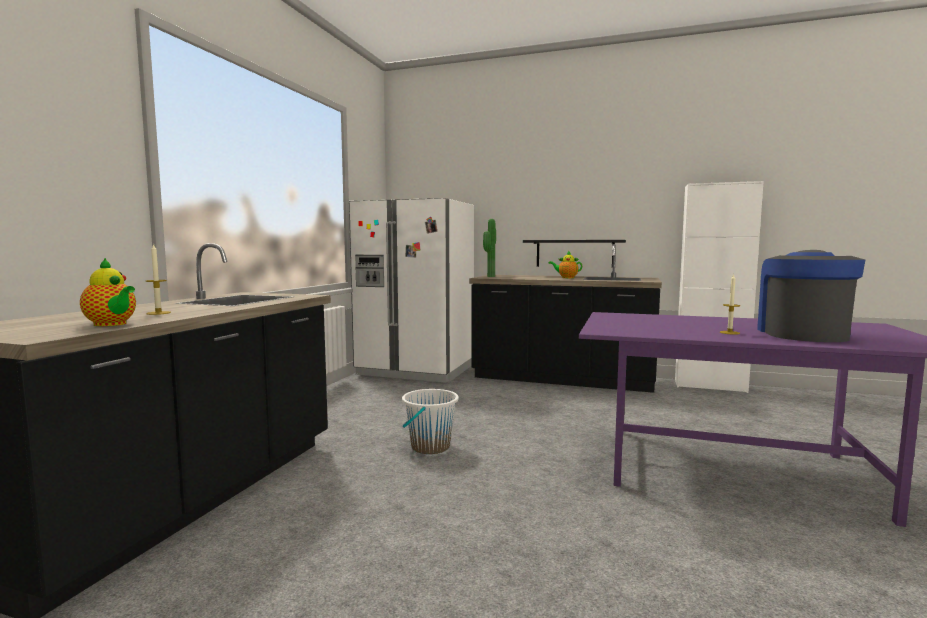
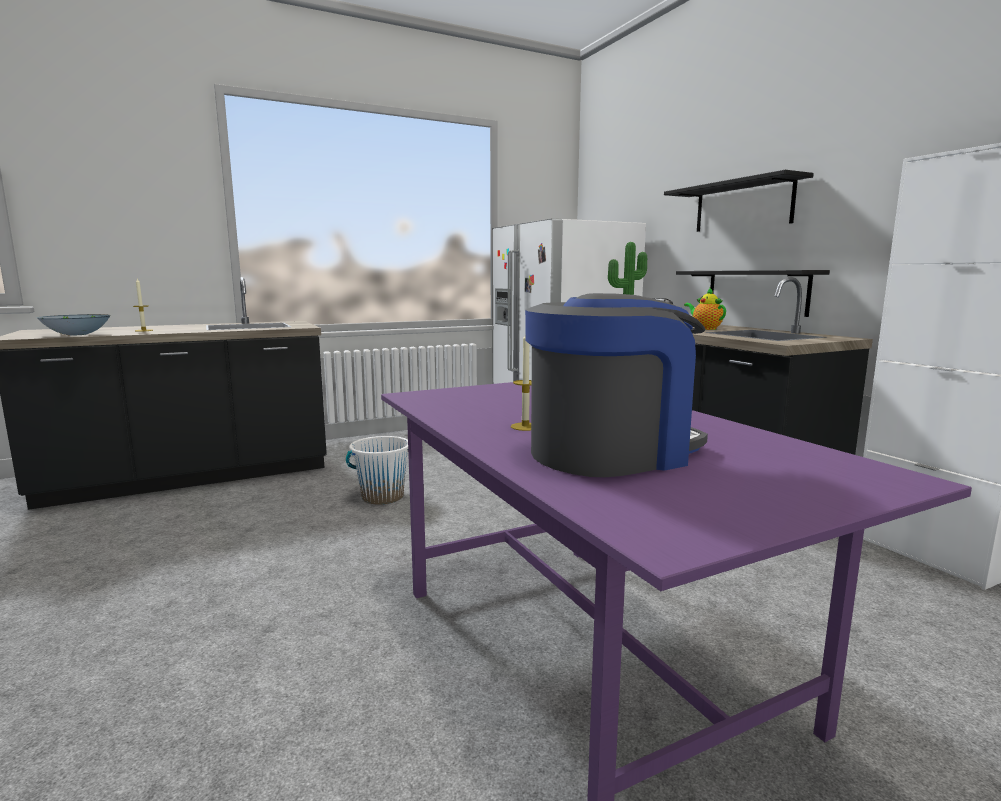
camera: 45 degrees right, 5 degrees up
teapot [80,258,136,326] -> bowl [37,314,110,336]
none -> black shelf [664,170,814,232]

